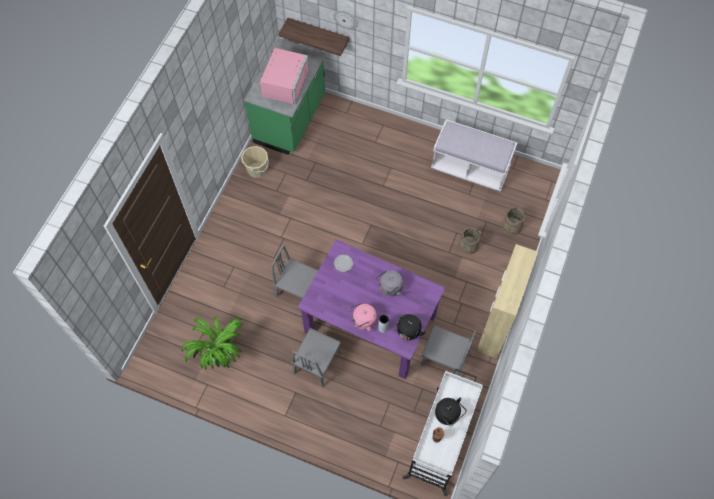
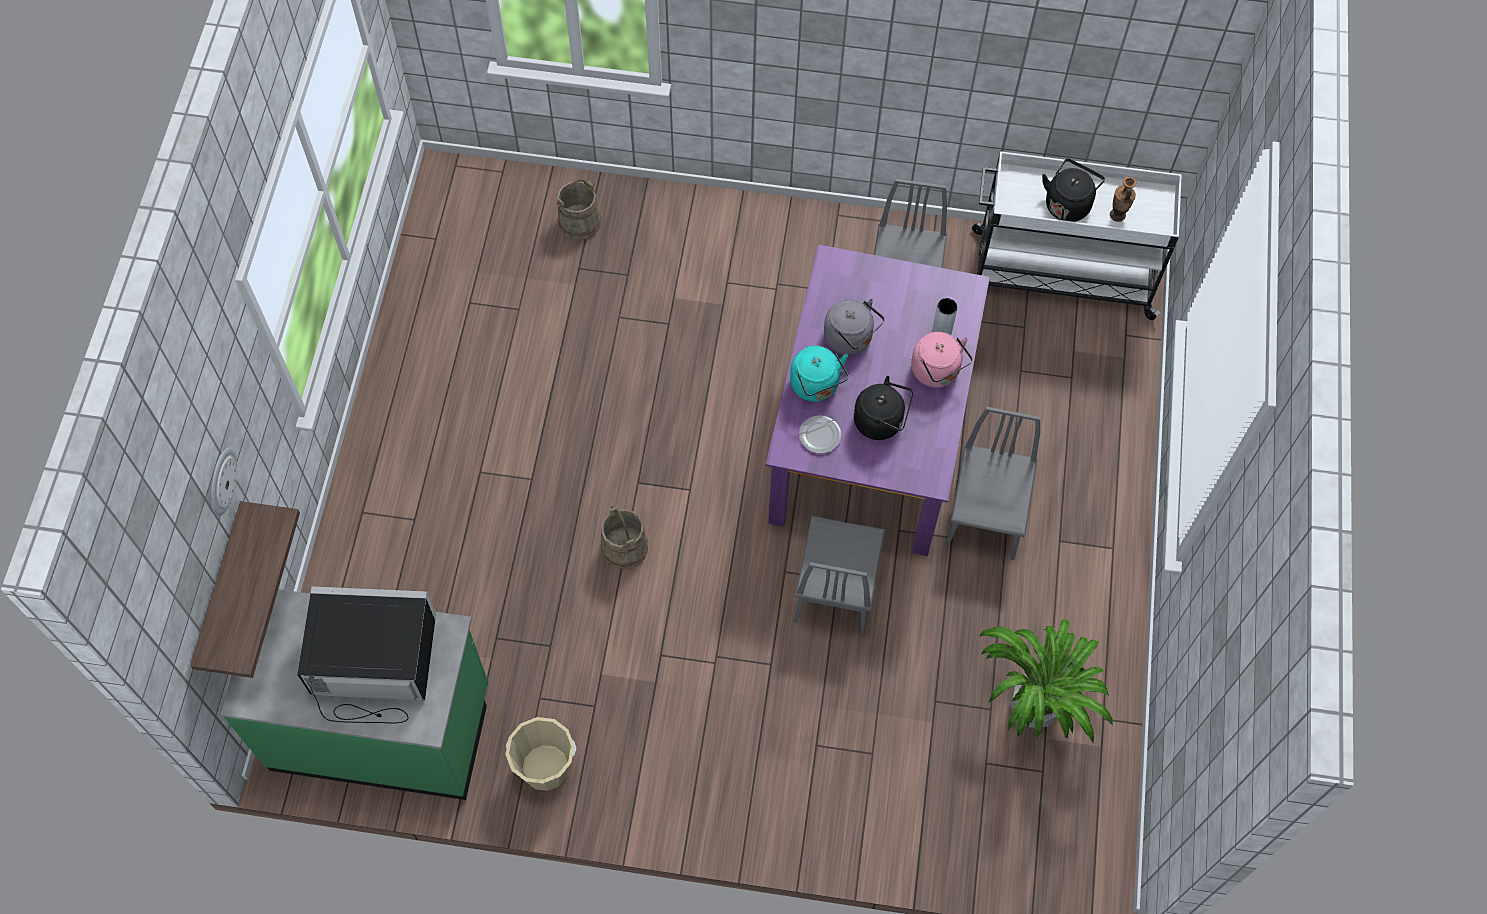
camera: 105 degrees left, 0 degrees up
pink microwave [257,48,309,104] -> black microwave [297,587,436,724]
grey chair [291,328,341,388] -> grey chair turned 90 degrees counterclockwise [945,407,1041,560]
black kettle [394,314,425,340] -> black kettle moved to [854,376,913,440]
white bench [431,119,517,191] -> none
beige bucket [459,227,482,255] -> beige bucket moved to [601,505,648,569]
beige cabinet [477,244,538,359] -> none
none -> turquoise kettle [790,346,849,402]

